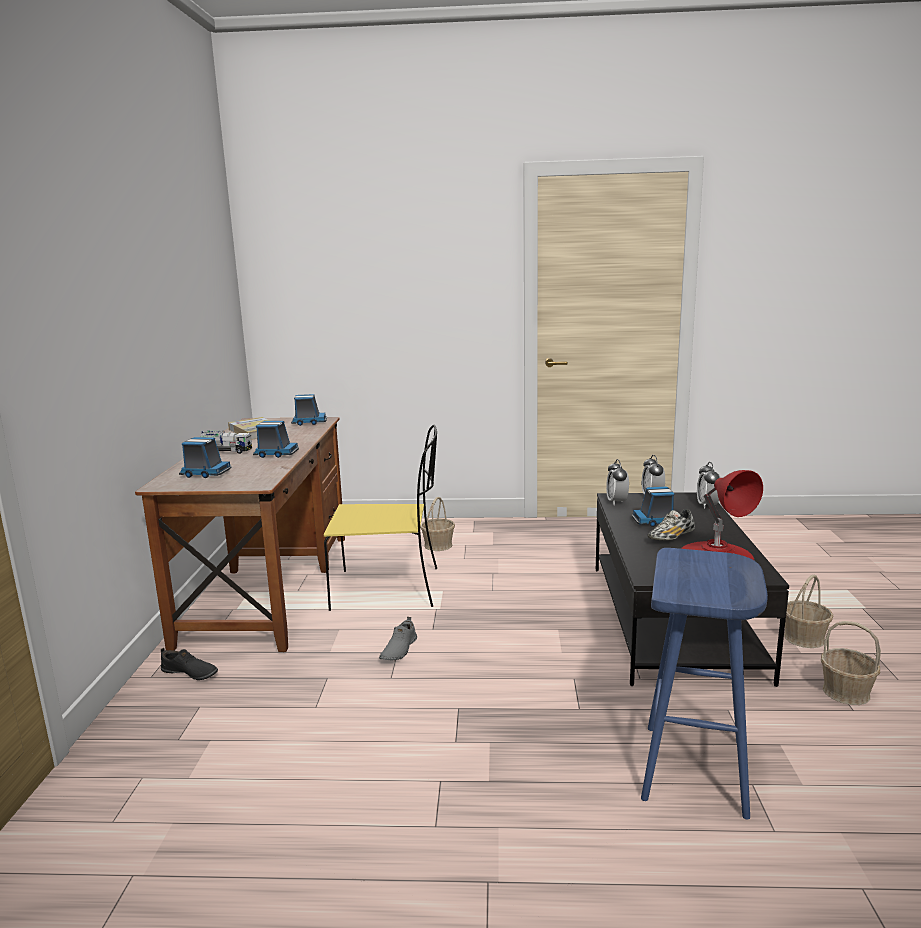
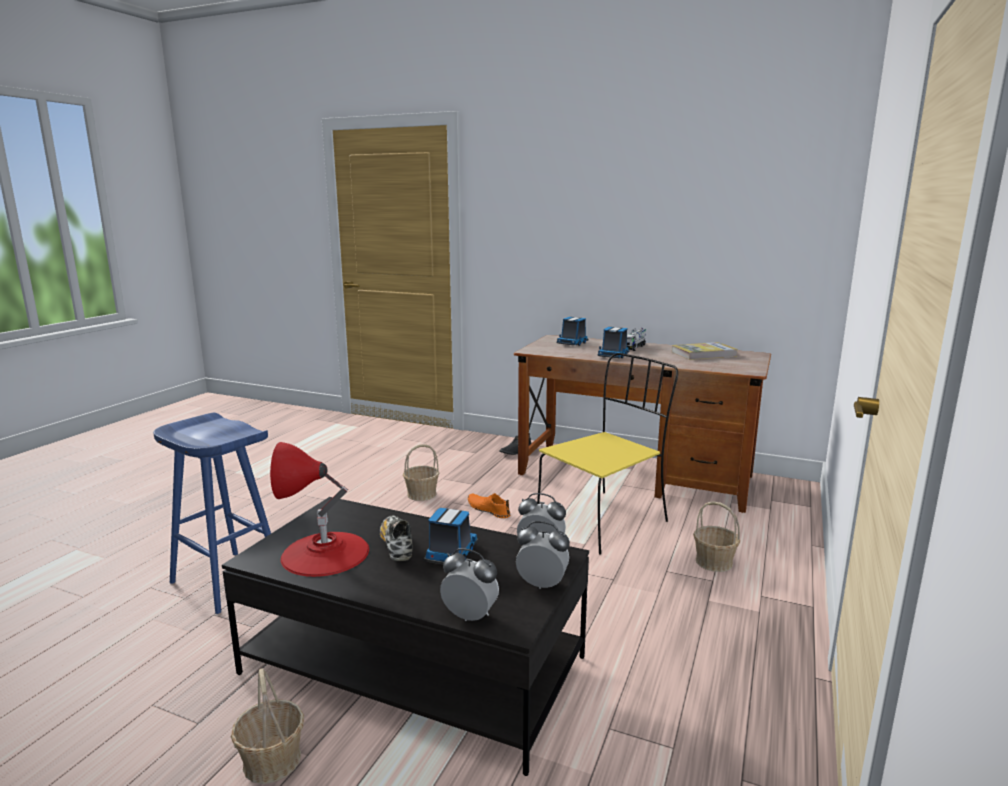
camera: 110 degrees right, 0 degrees up
toy truck [291,394,327,426] -> none
yellow chair [324,425,437,611] -> yellow chair turned 150 degrees counterclockwise [537,353,678,555]
grey shoe [379,617,417,660] -> orange shoe [468,493,510,518]
basket [821,621,881,705] -> basket moved to [403,444,439,501]

